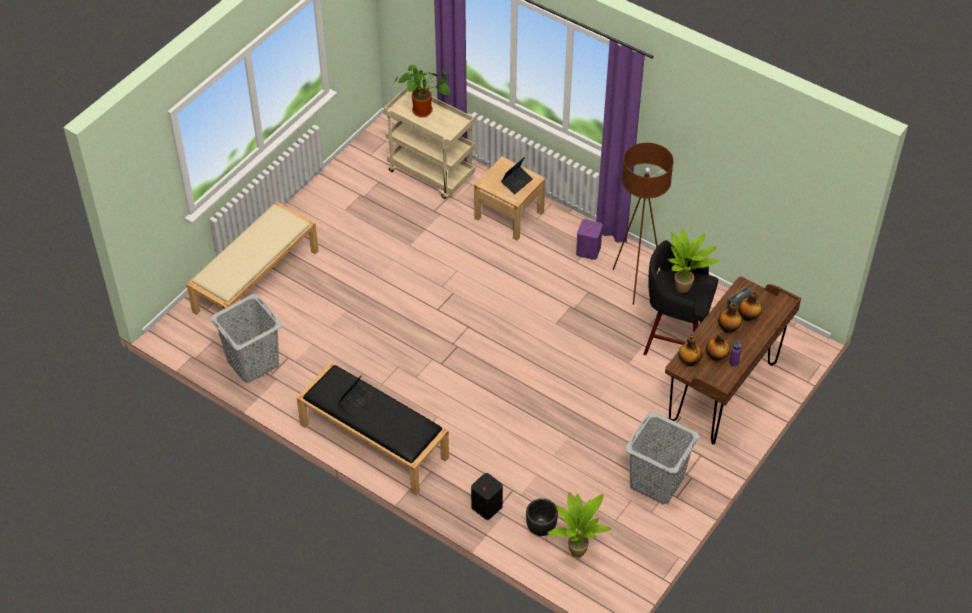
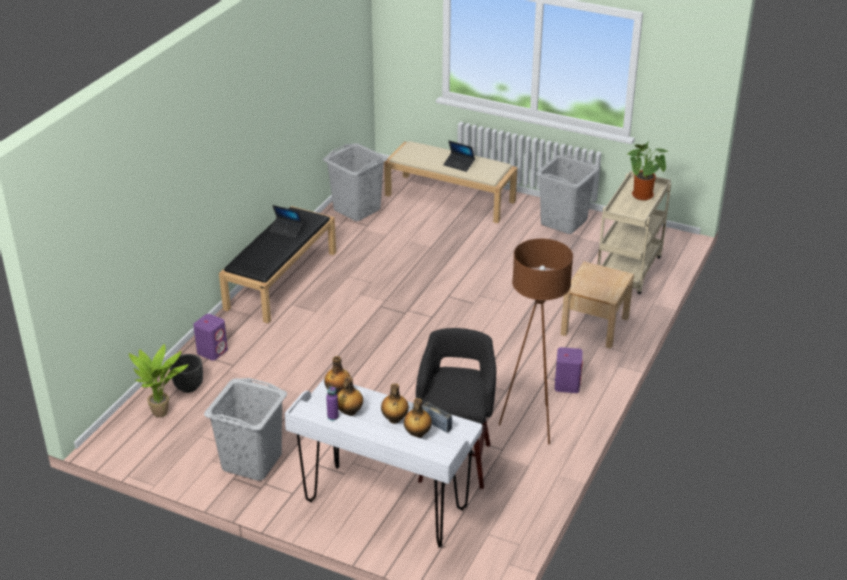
camera: 80 degrees right, 15 degrees down
black speaker [471,473,503,520] -> purple speaker [193,314,228,361]
laptop [501,157,533,194] -> laptop moved to [443,141,475,172]
brown desk [665,276,801,444] -> white desk [285,378,482,548]
potted plant [668,229,719,293] -> none
none -> grey laundry basket [536,155,599,234]

